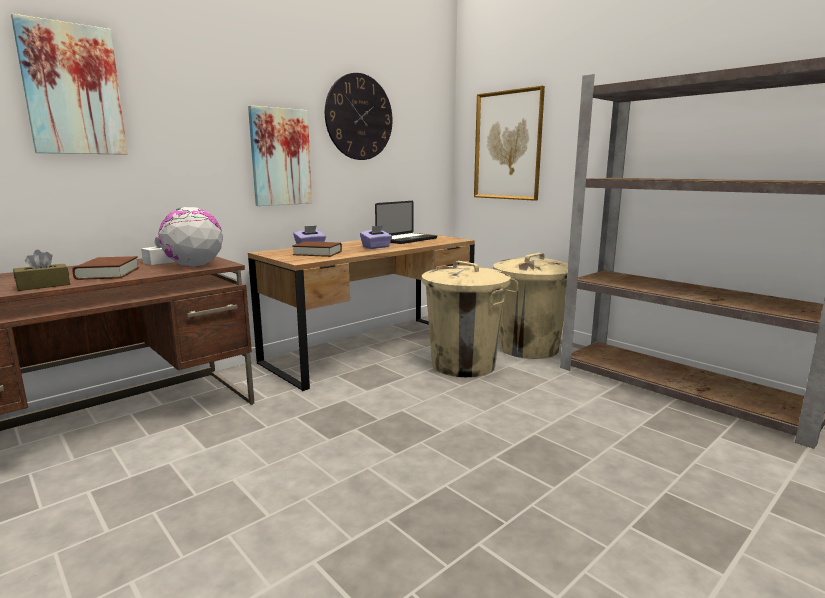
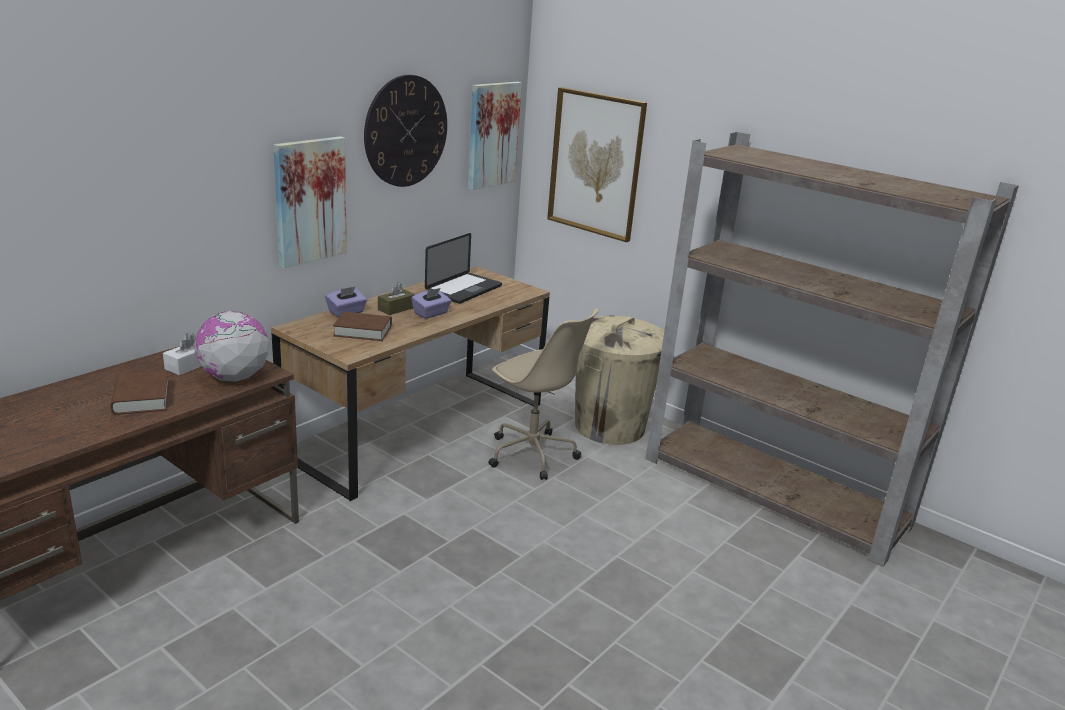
camera: 10 degrees left, 10 degrees up
picture [11,14,128,155] -> picture moved to [468,82,522,190]
brown tissue box [13,250,70,291] -> brown tissue box moved to [378,282,415,315]
beige trash can [422,261,511,377] -> beige office chair [488,308,599,480]

